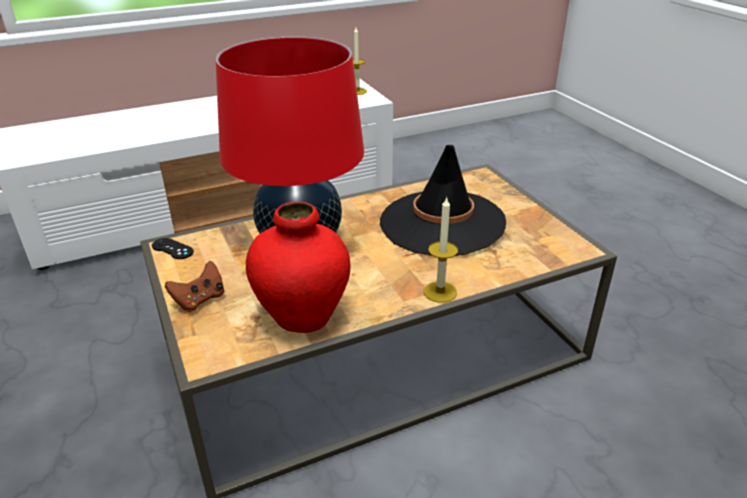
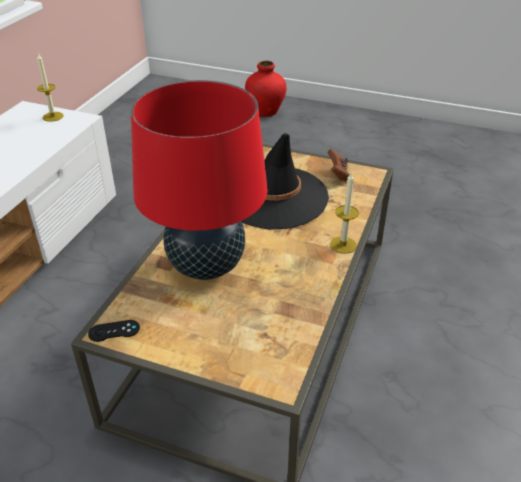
camera: 45 degrees left, 5 degrees up
brown game controller [165,260,225,312] -> brown game controller moved to [328,149,350,181]
red vase [246,202,350,333] -> red vase moved to [245,61,287,117]

